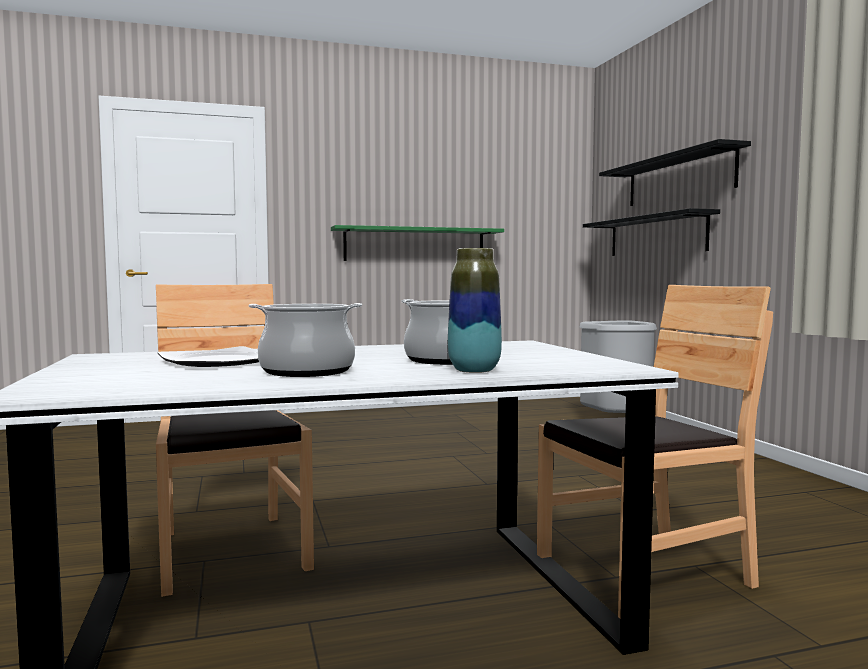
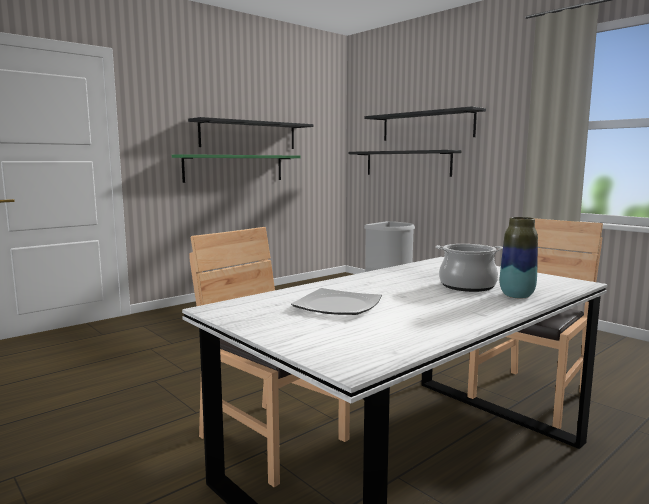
camera: 25 degrees left, 5 degrees up
cooking pot [249,303,362,377] -> none
none -> black shelf [188,117,313,149]

